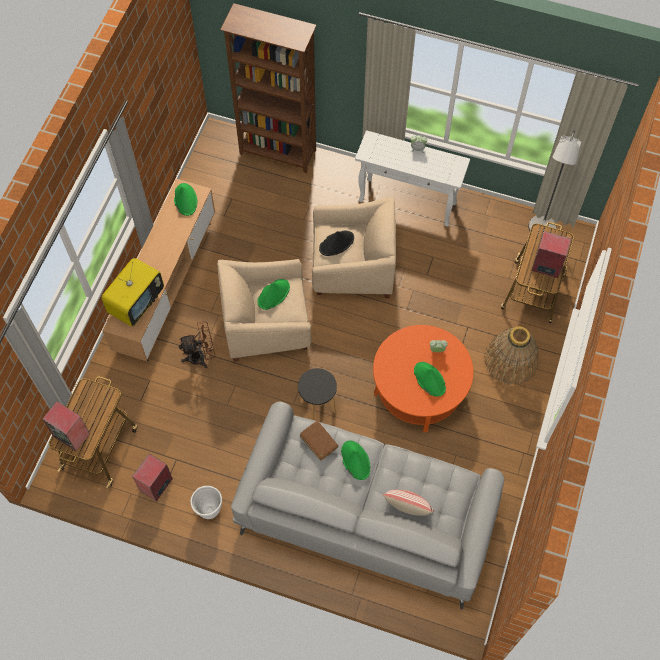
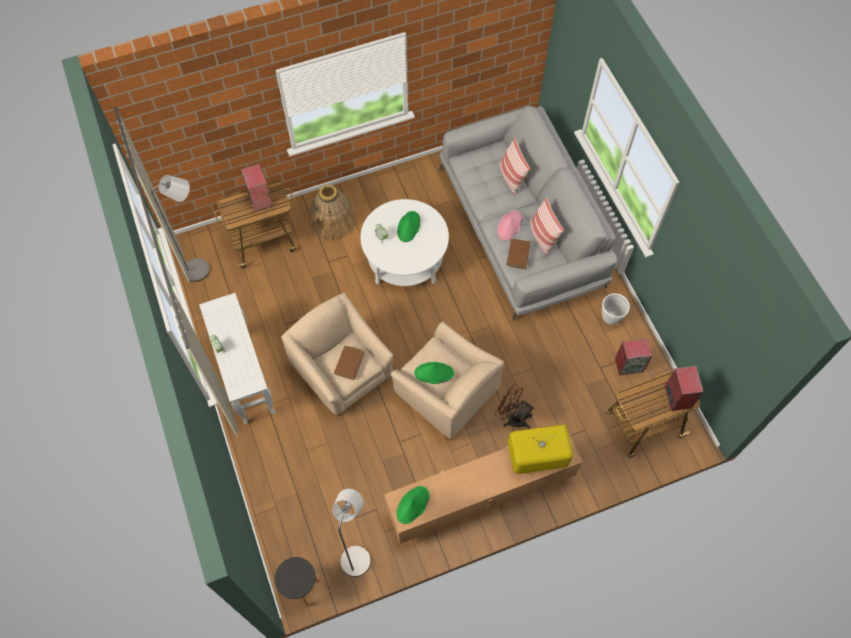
camera: 130 degrees left, 0 degrees up
brown bookcase [220,3,317,173] -> none
black stool [298,368,337,420] -> black stool moved to [274,557,320,607]
black hat [319,230,354,256] -> brown book [334,346,364,380]
green hat [341,440,370,480] -> pink hat [497,211,522,241]
orange coffee table [373,325,473,432] -> white coffee table [360,199,449,286]
none -> grey floor lamp [333,489,371,577]
none -> pillow [529,197,564,255]

